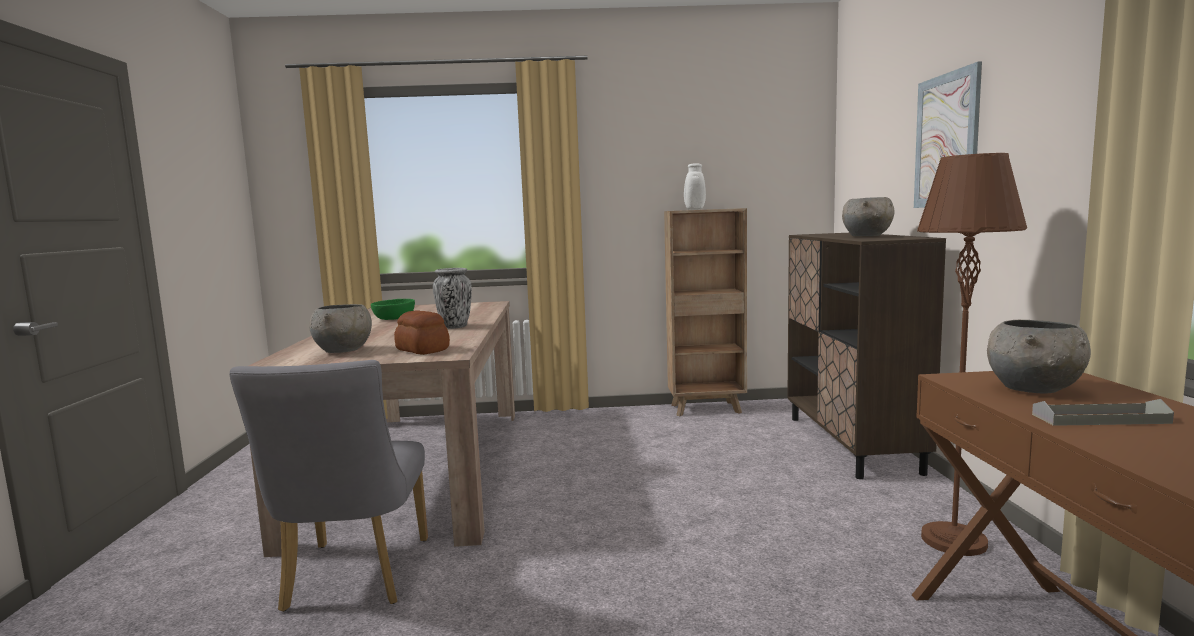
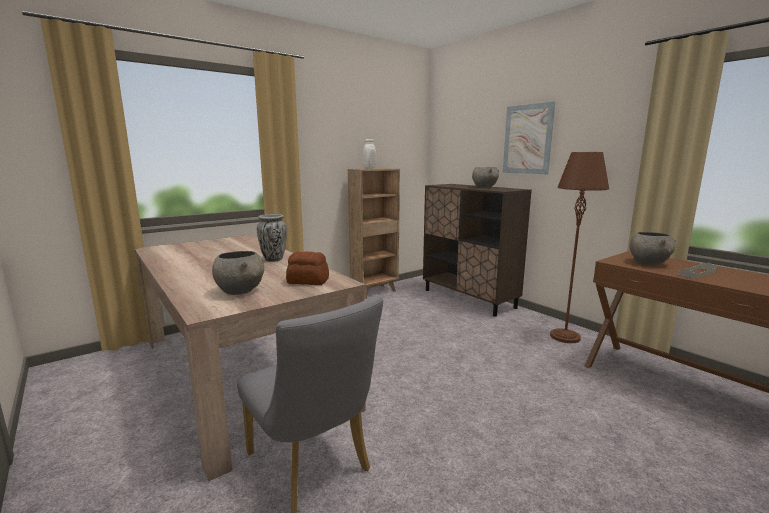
camera: 35 degrees left, 5 degrees up
green bowl [371,299,415,320] -> none

